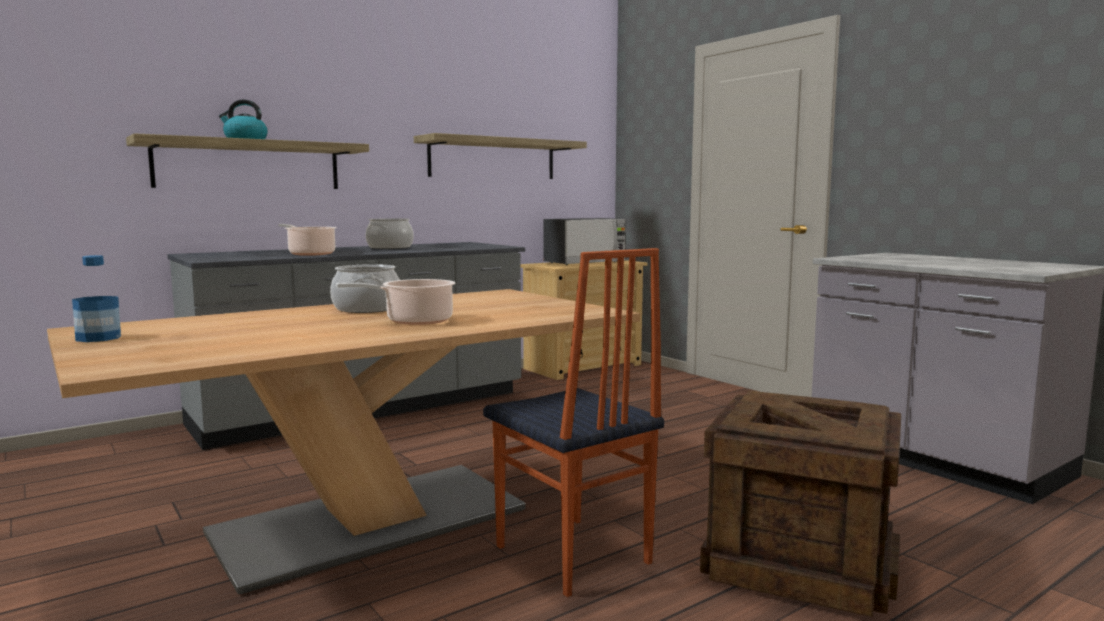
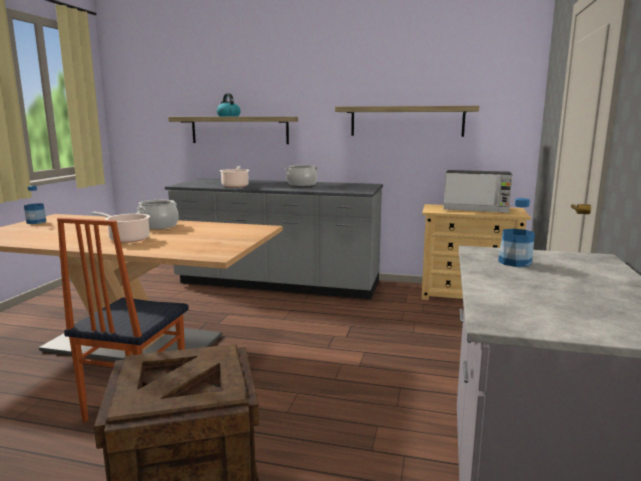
camera: 50 degrees right, 5 degrees up
none -> bottle [498,198,535,267]

